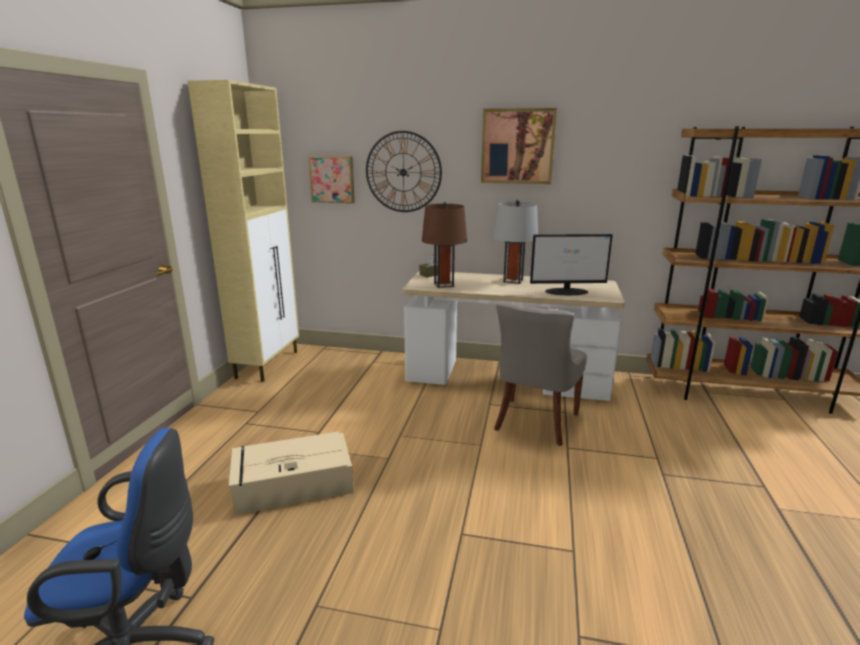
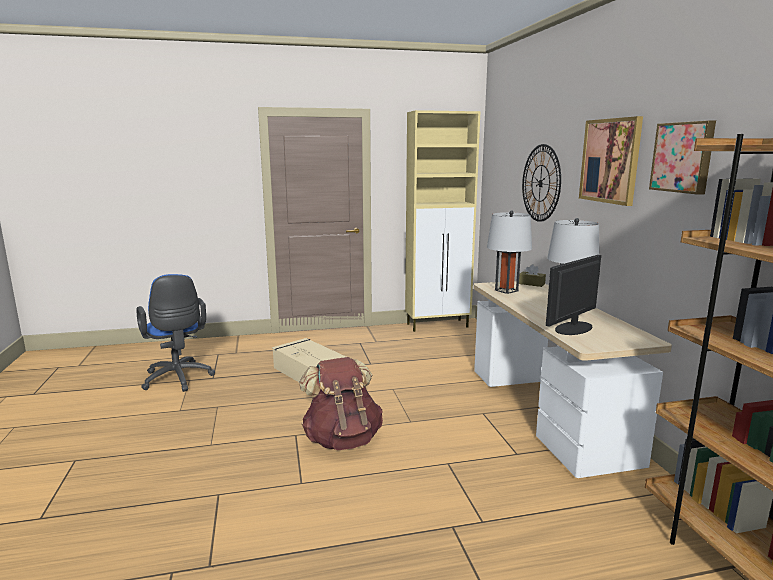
camera: 65 degrees right, 5 degrees down
picture [308,156,355,203] -> picture moved to [649,121,716,195]
brown table lamp [422,202,467,288] -> grey table lamp [487,210,532,294]
grey chair [494,303,587,446] -> none
monitor [530,234,613,295] -> monitor turned 75 degrees clockwise [546,255,601,335]
none -> brown backpack [299,357,383,450]

